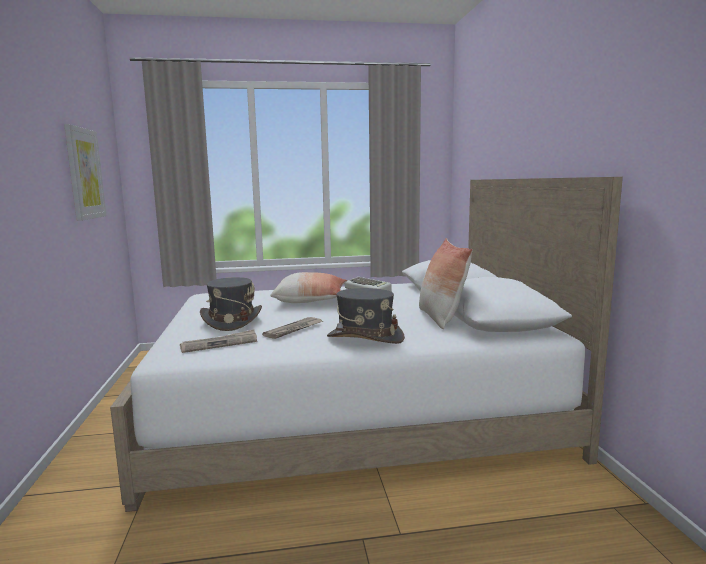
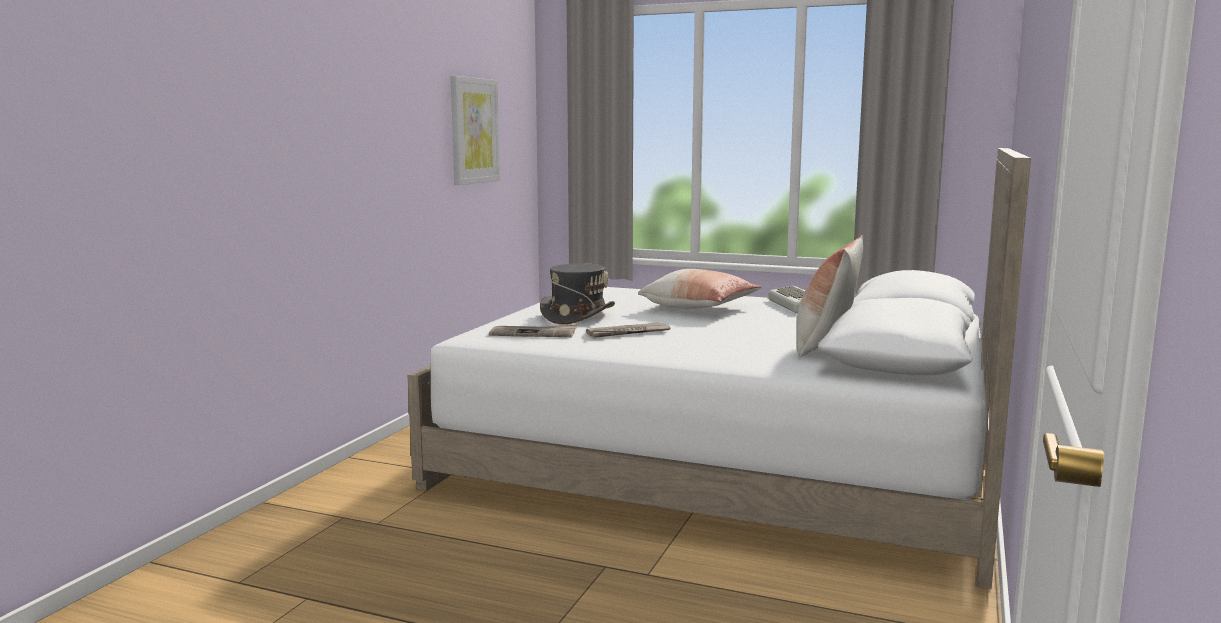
camera: 30 degrees right, 0 degrees up
grey hat [327,288,405,344] -> none

